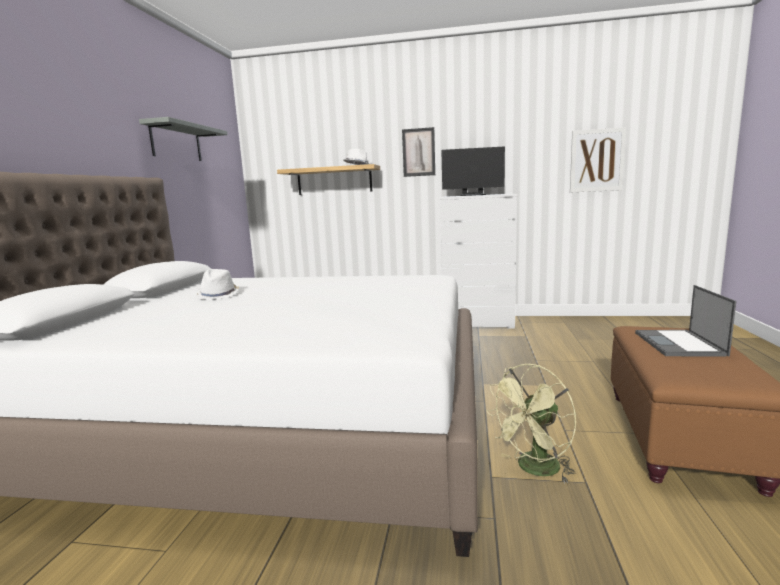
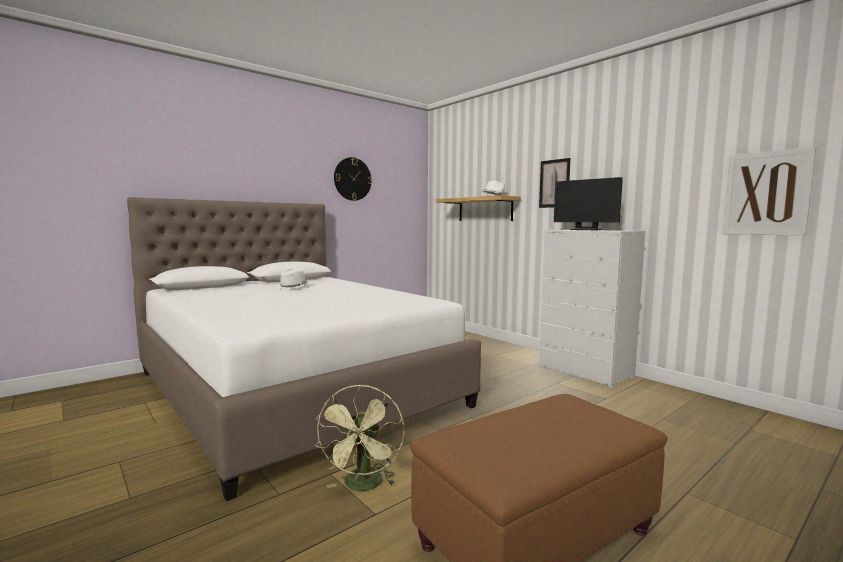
camera: 40 degrees right, 5 degrees down
grey shelf [139,117,228,161] -> wall clock [334,157,372,201]
green fan [486,364,576,484] -> green fan turned 90 degrees counterclockwise [314,385,404,491]
laptop [635,285,737,356] -> none

